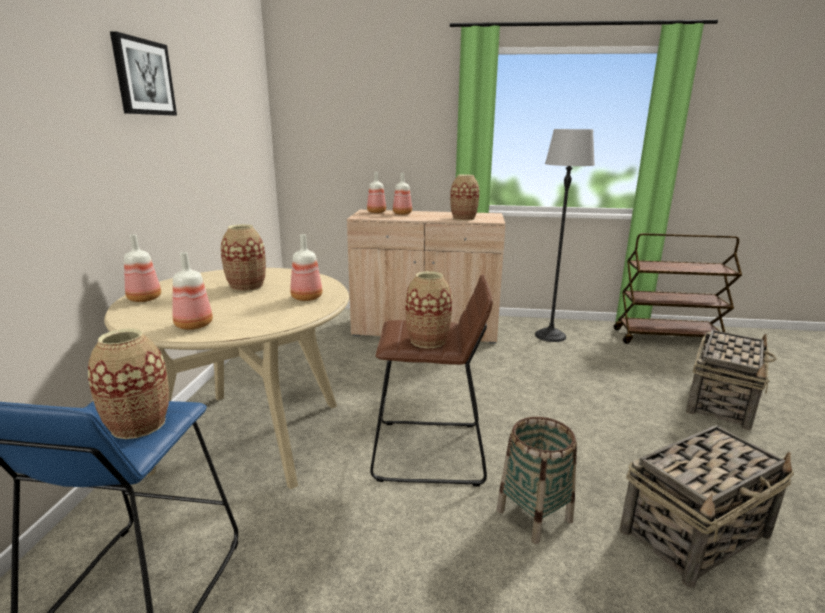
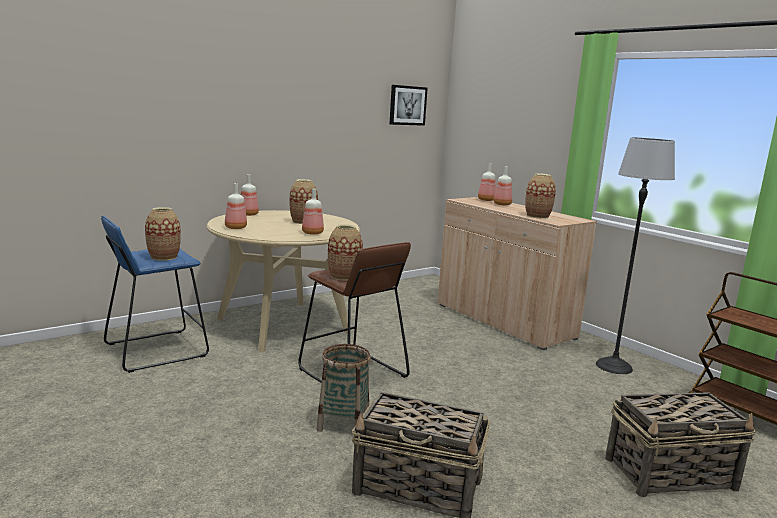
camera: 45 degrees right, 5 degrees down
picture [110,31,177,116] -> picture moved to [389,85,428,126]

